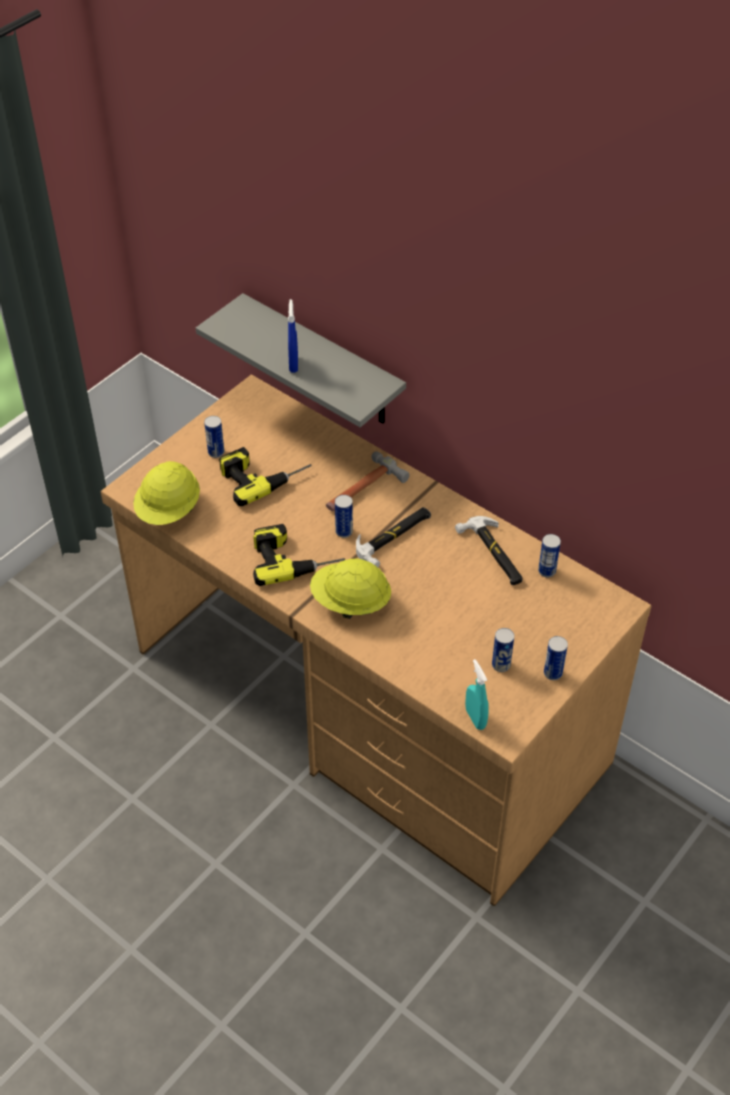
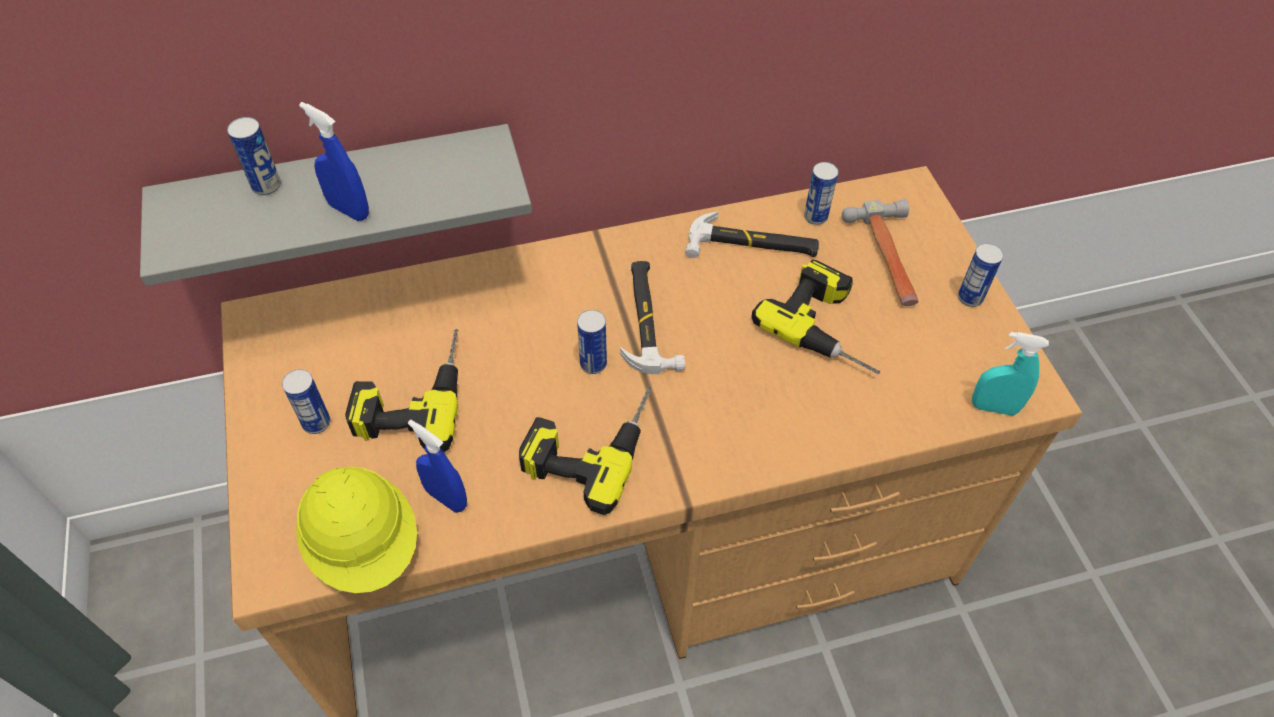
camera: 55 degrees left, 5 degrees up
yellow hard hat [310,559,391,619] -> none
hammer [326,451,410,511] -> hammer moved to [842,199,919,306]
can [492,628,514,672] -> can moved to [227,117,281,195]
none -> blue spray bottle [408,420,467,513]
none -> power drill [751,259,880,374]

